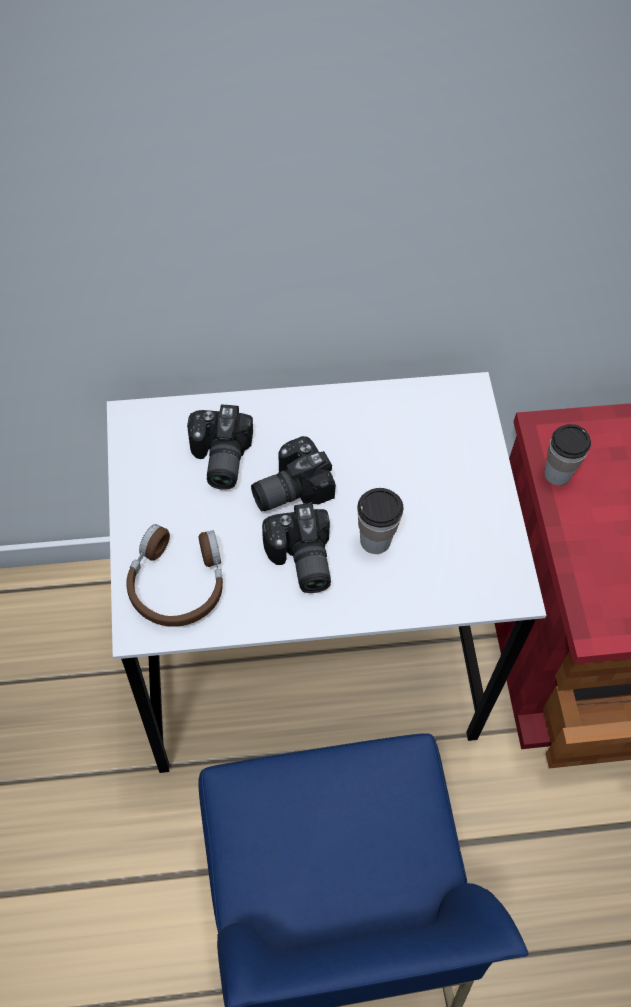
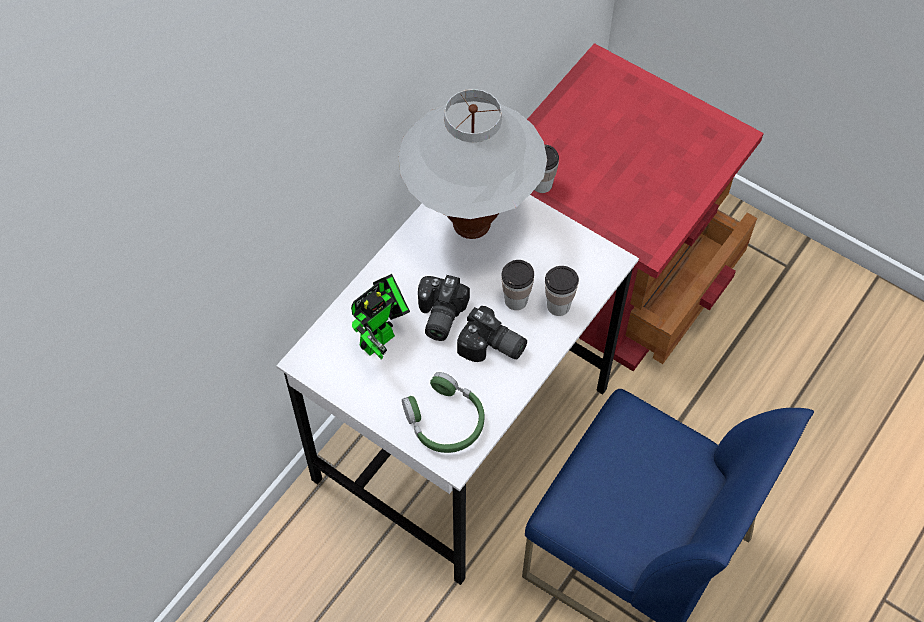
camera: 45 degrees left, 0 degrees up
brown headphones [126,524,223,627] -> green headphones [402,372,485,453]
camera [187,405,253,490] -> toy robot [351,274,410,359]
none -> white table lamp [398,89,547,239]
none -> cup [545,266,579,316]

